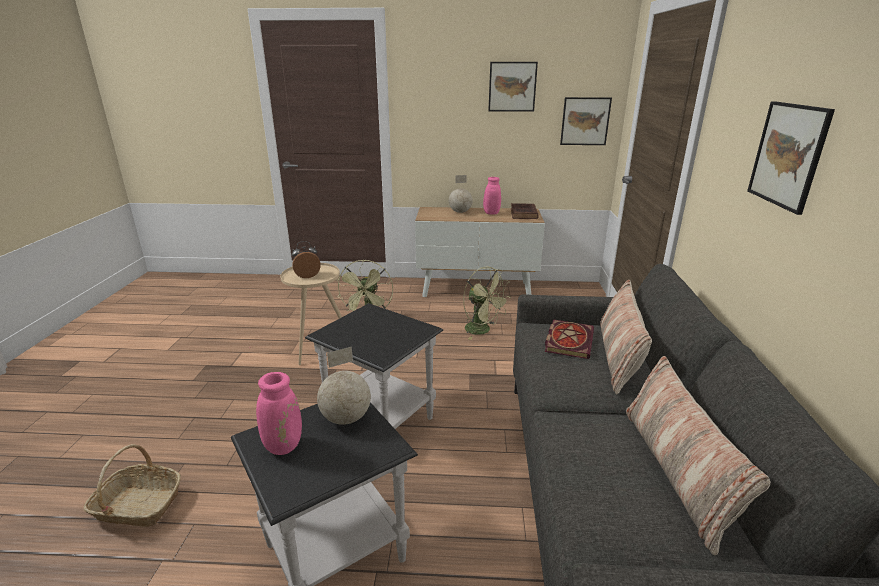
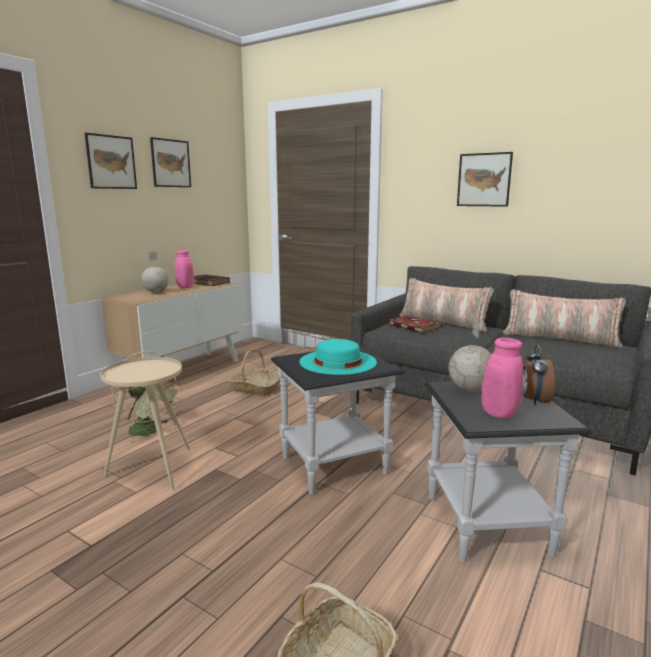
camera: 60 degrees left, 10 degrees down
alarm clock [292,241,321,278] -> alarm clock moved to [522,345,555,405]
green fan [463,267,511,340] -> basket [229,349,280,396]
picture [560,97,612,145] -> picture moved to [85,133,137,189]
none -> turquoise hat [300,339,377,375]

